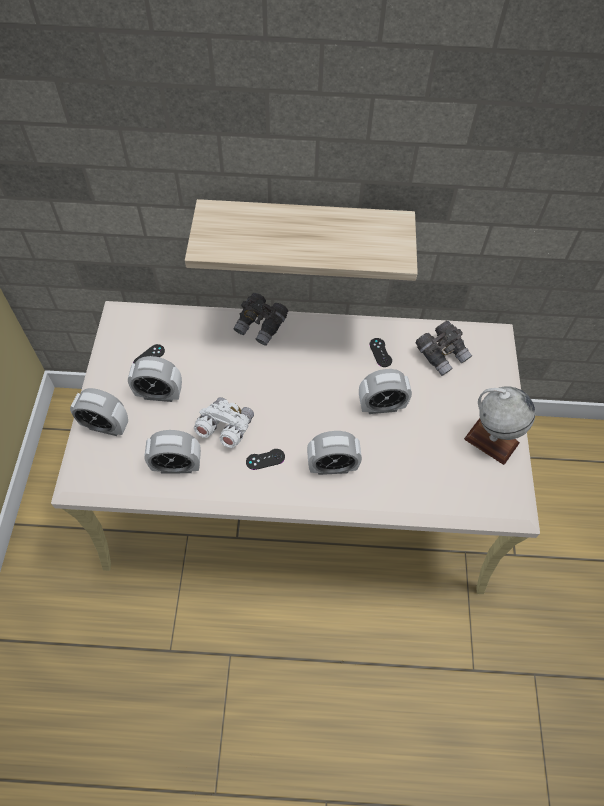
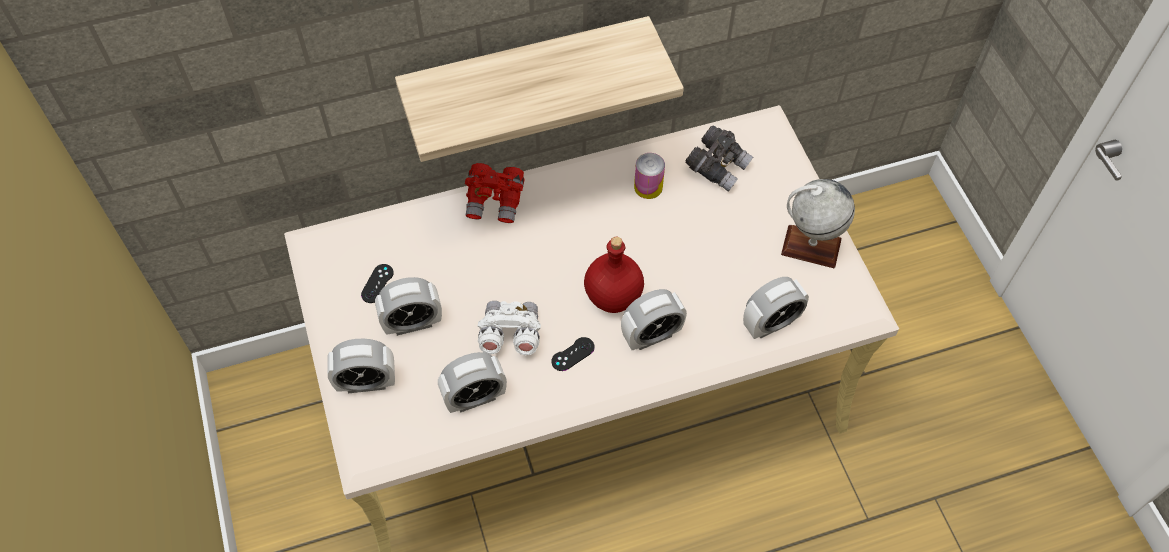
camera: 20 degrees left, 0 degrees up
grey binoculars [233,293,288,346] -> red binoculars [465,163,525,223]
alarm clock [359,369,412,414] -> alarm clock moved to [743,277,809,339]
black game controller [369,338,392,367] -> can [634,153,665,199]
none -> red bottle [584,237,644,313]

